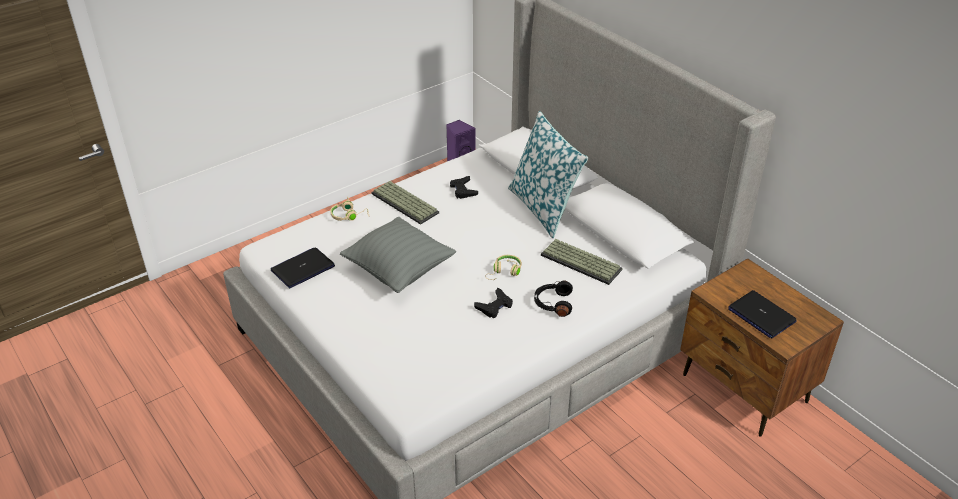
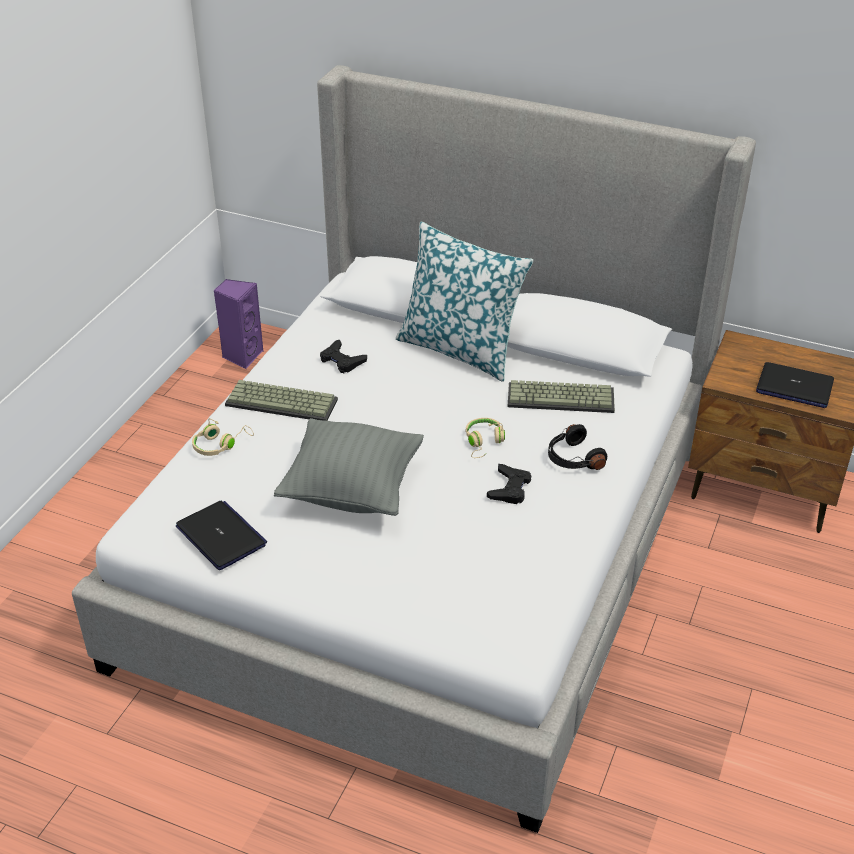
camera: 30 degrees left, 0 degrees up
laptop [271,247,335,288] -> laptop turned 120 degrees clockwise [176,501,267,570]

